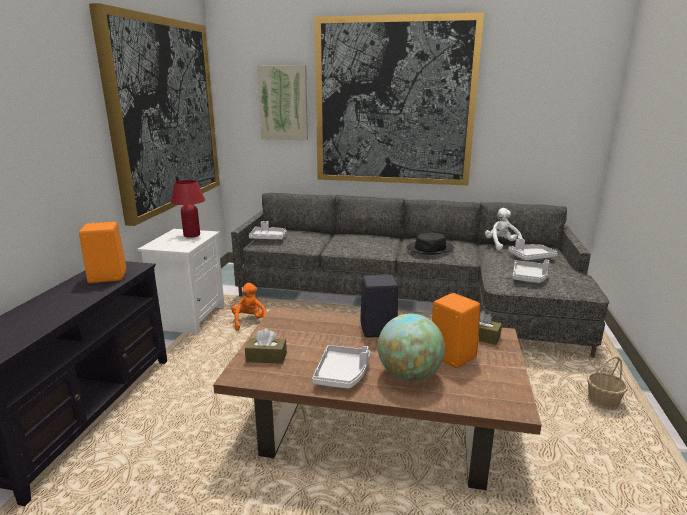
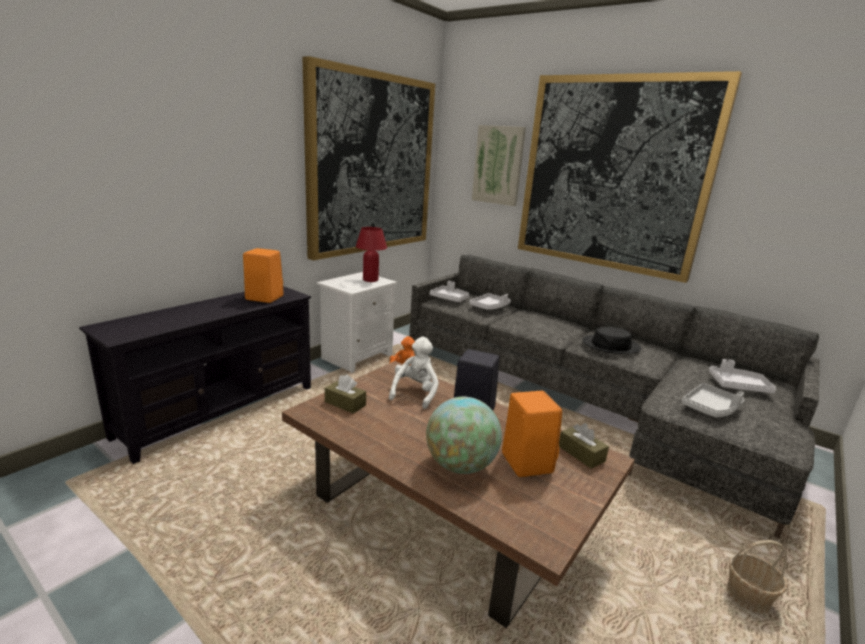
camera: 25 degrees right, 0 degrees up
white tray [312,345,370,389] -> white tray moved to [469,293,511,310]
white plush toy [485,208,523,250] -> white plush toy moved to [389,337,439,409]

